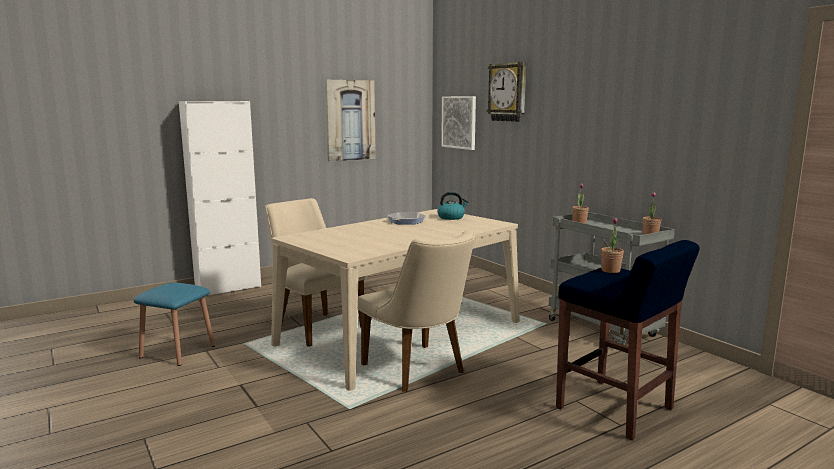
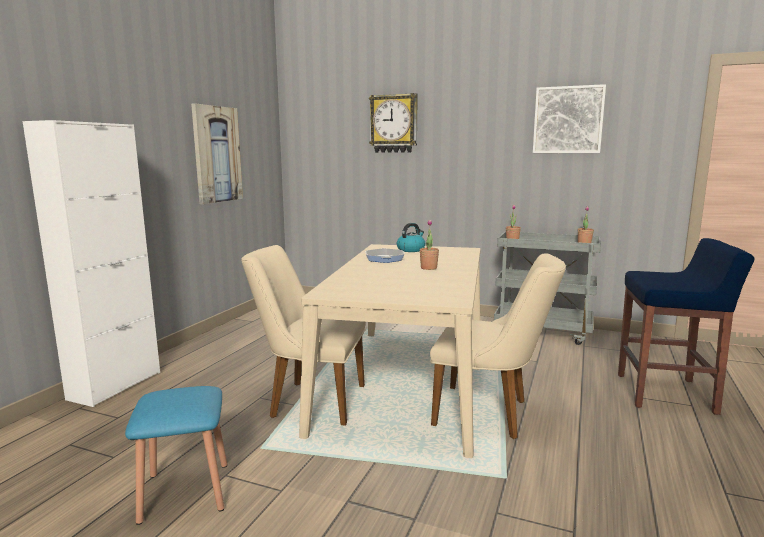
camera: 35 degrees left, 0 degrees up
picture [441,96,476,150] -> picture moved to [533,84,606,153]
potted plant [601,217,624,273] -> potted plant moved to [420,220,439,270]

